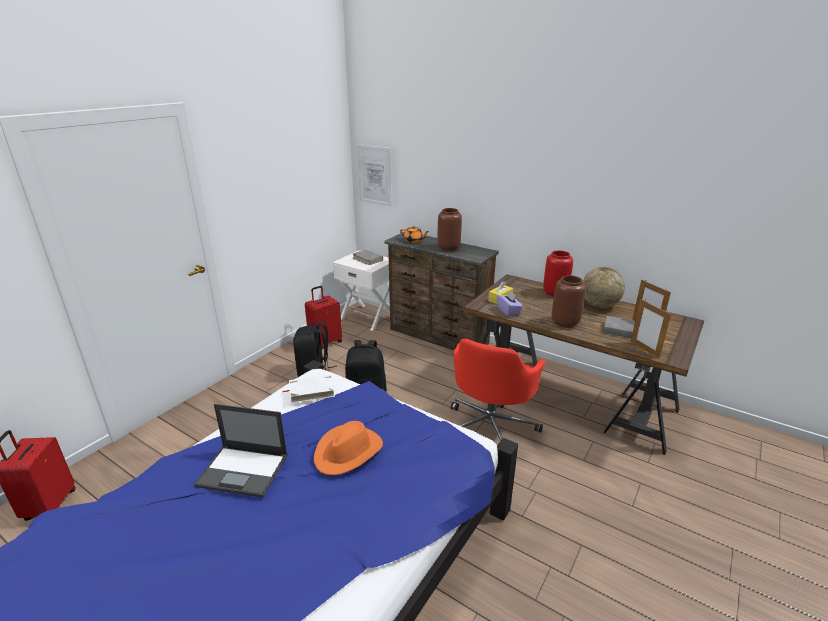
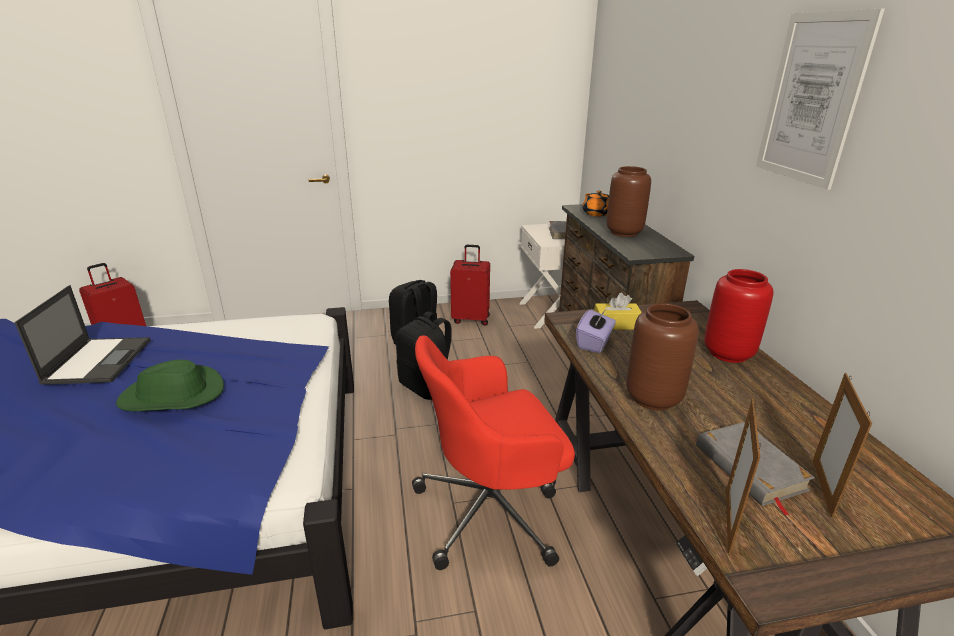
camera: 45 degrees right, 0 degrees up
laptop [194,404,288,498] -> laptop turned 150 degrees counterclockwise [14,285,151,385]
white book [283,374,335,403] -> none
orange hat [314,421,383,475] -> green hat [116,360,224,411]
picture [357,145,392,207] -> picture moved to [756,9,885,190]
globe [583,267,625,308] -> none

